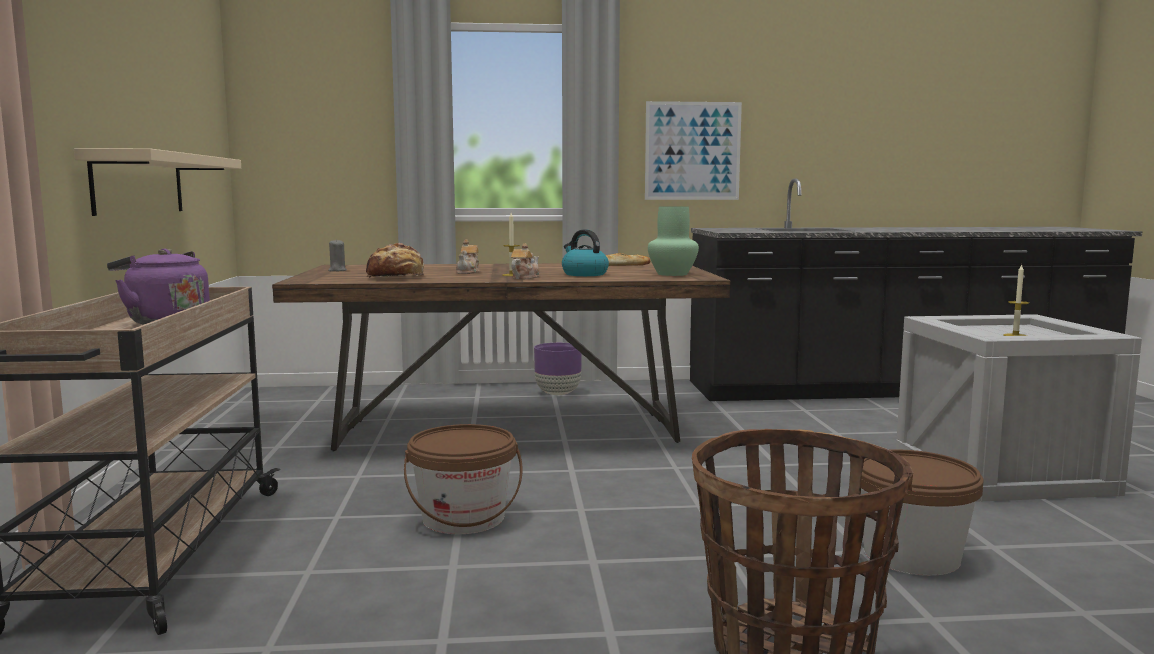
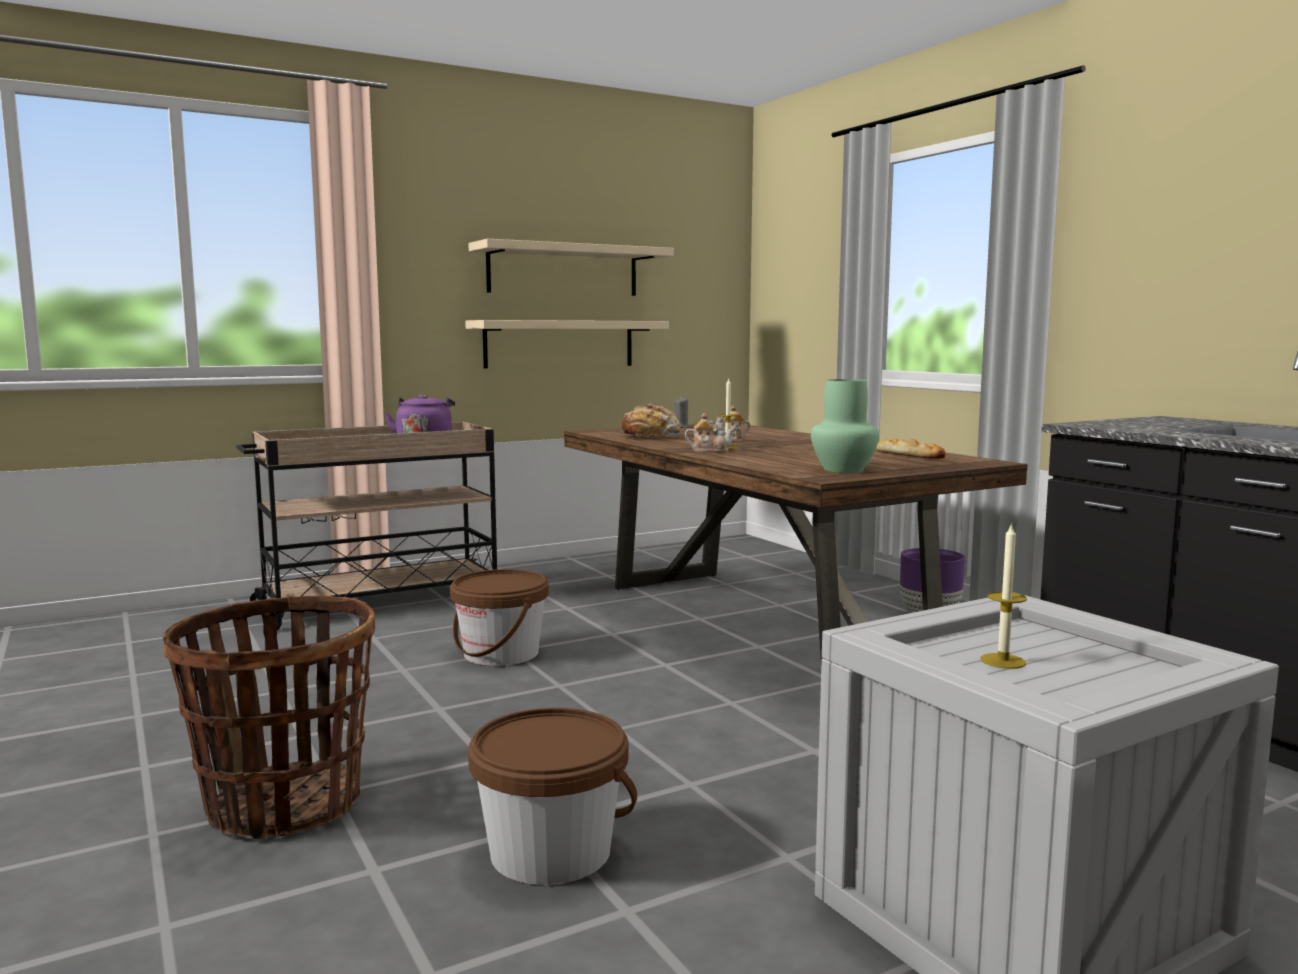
camera: 65 degrees right, 0 degrees up
kettle [562,229,609,276] -> none
picture [645,101,742,200] -> none
none -> beige shelf [468,239,674,296]

